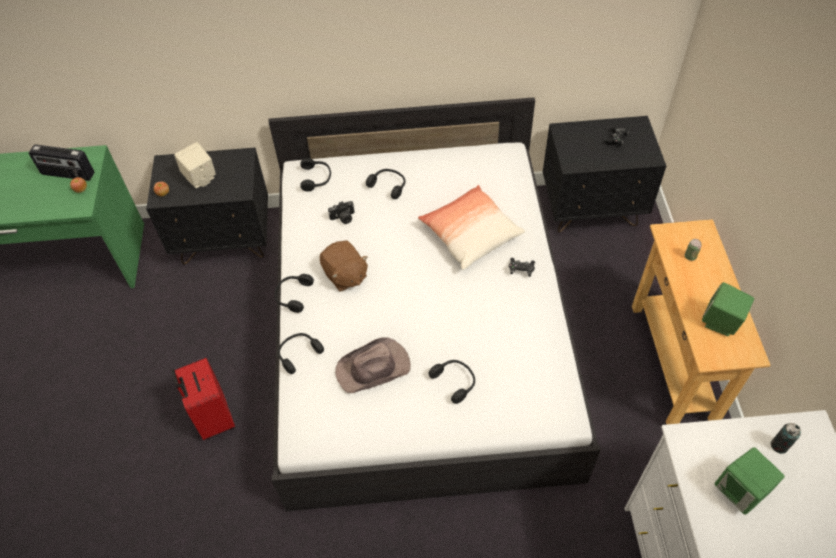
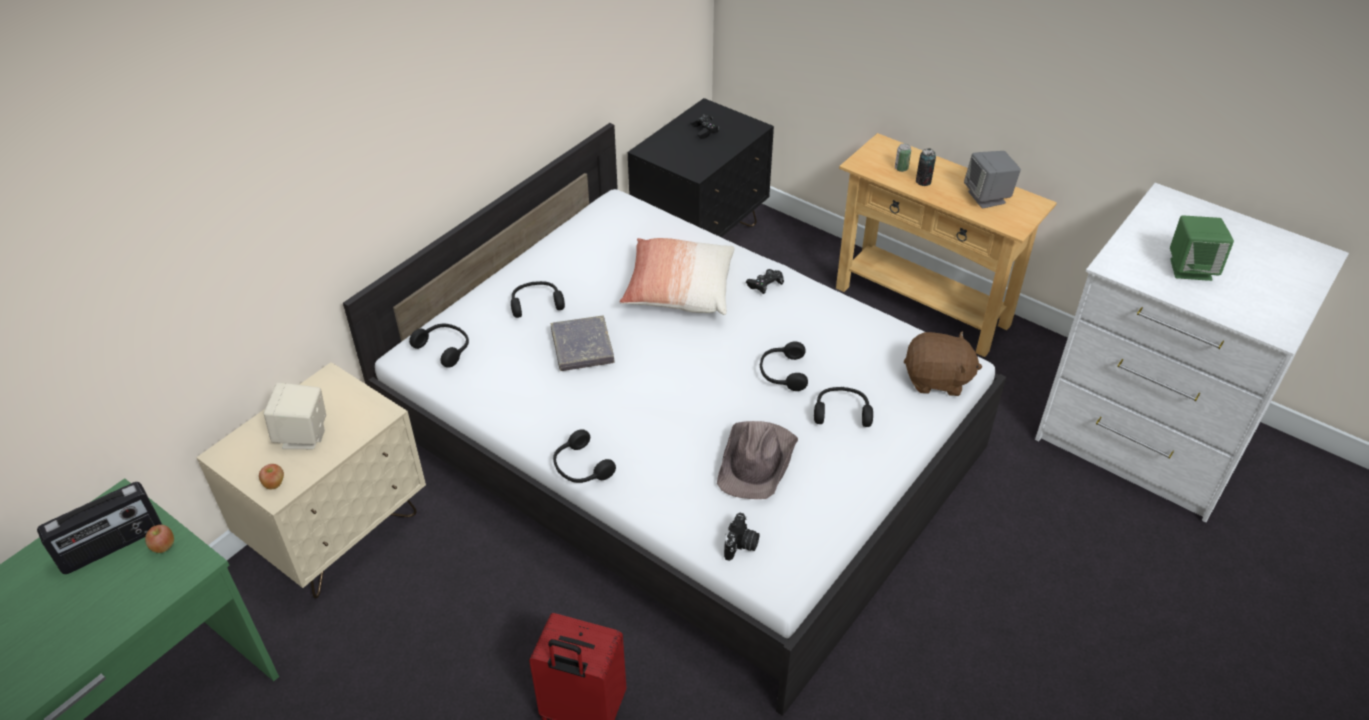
camera: 50 degrees left, 10 degrees down
black nightstand [146,147,268,264] -> beige nightstand [196,362,426,599]
black headphones [278,333,324,374] -> black headphones moved to [760,342,808,391]
brown plush toy [320,240,368,291] -> brown plush toy moved to [904,331,982,396]
camera [328,201,355,224] -> camera moved to [724,513,760,561]
green speaker [702,282,754,336] -> grey speaker [964,151,1021,209]
can [771,423,801,454] -> can moved to [916,149,936,186]
none -> grey book [551,315,614,371]

